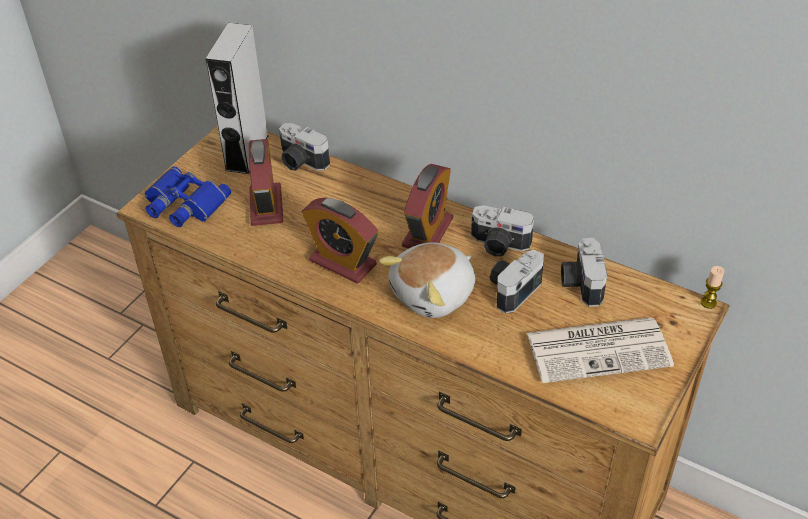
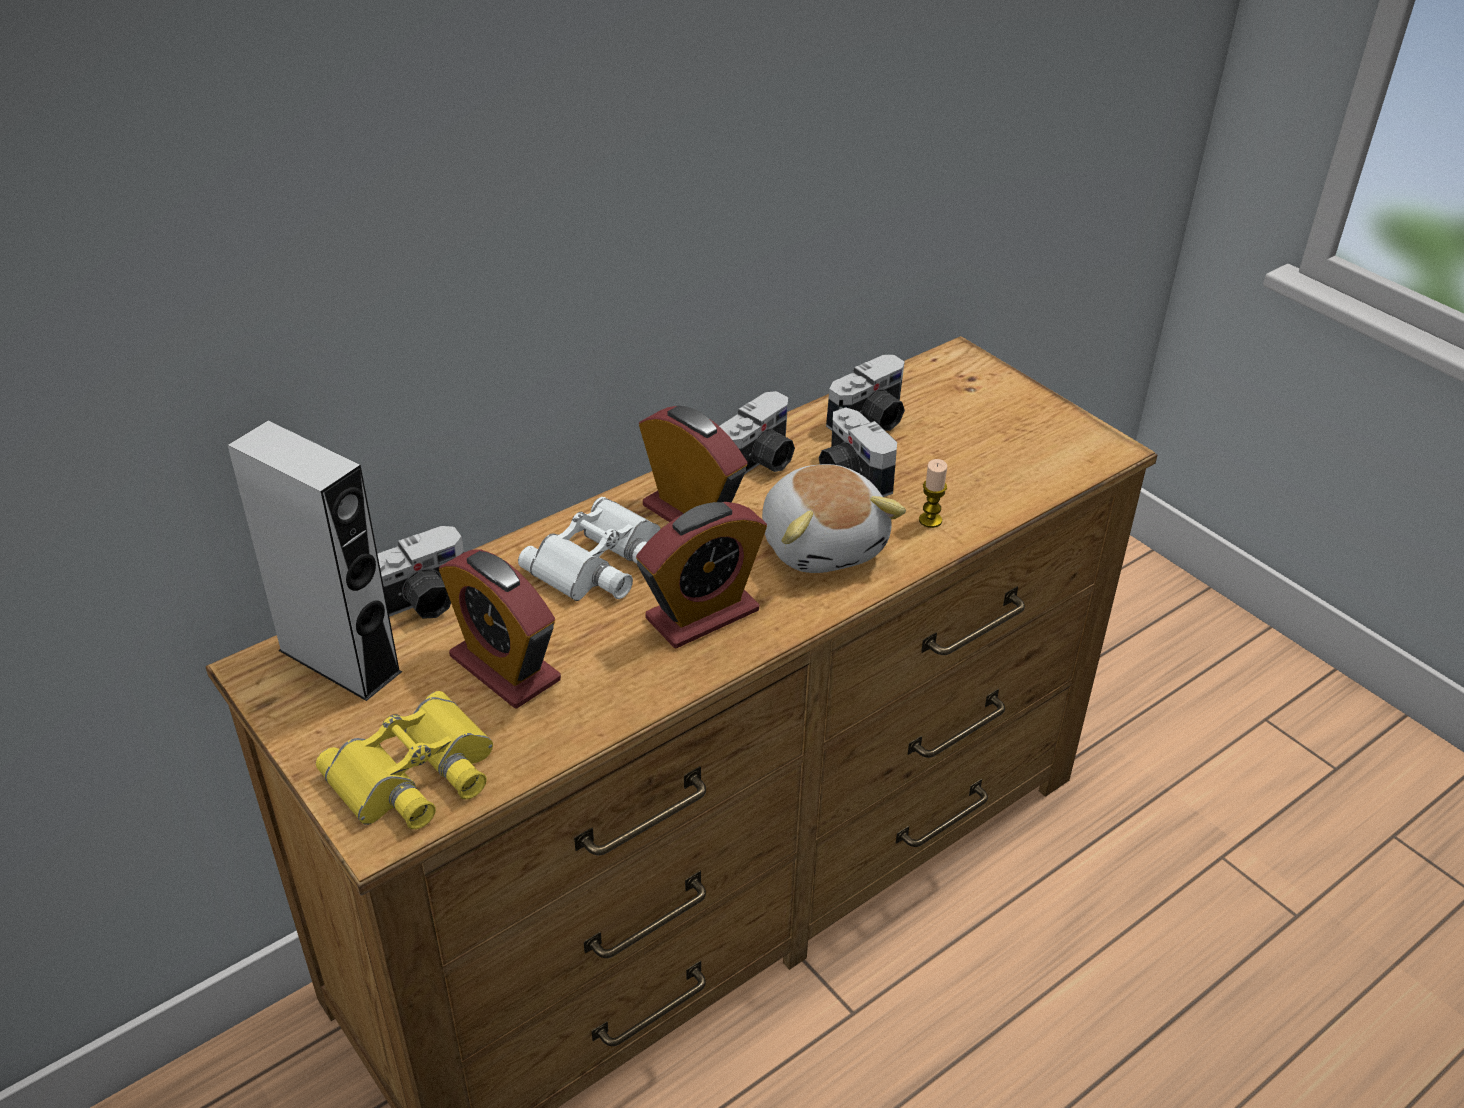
camera: 70 degrees left, 5 degrees down
blue binoculars [145,166,231,227] -> yellow binoculars [316,691,493,829]
alarm clock [249,139,283,226] -> alarm clock turned 150 degrees counterclockwise [439,550,561,709]
newspaper [527,317,674,383] -> none
camera [561,238,607,307] -> camera turned 60 degrees counterclockwise [826,355,905,431]
candle [700,266,724,309] -> candle moved to [919,459,947,528]
none -> white binoculars [518,497,660,601]

